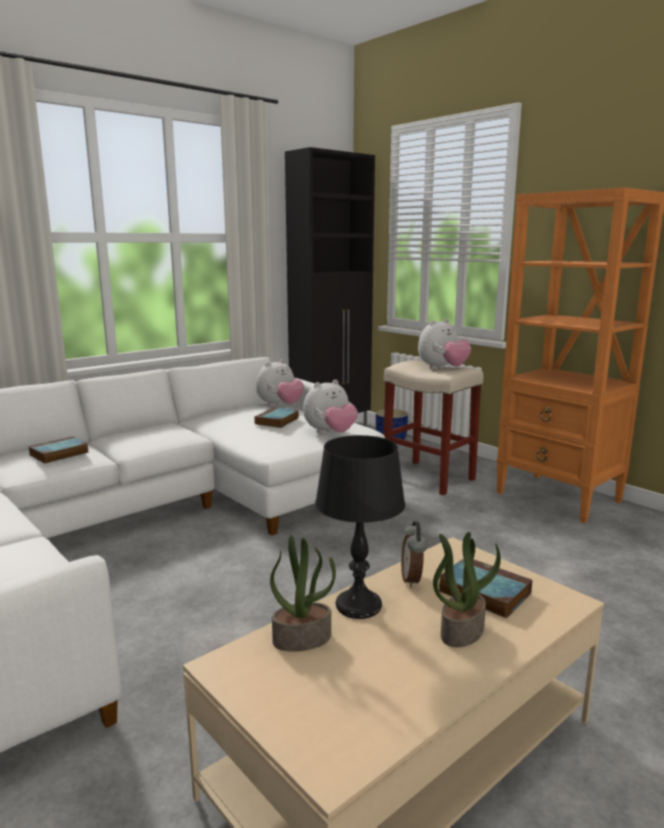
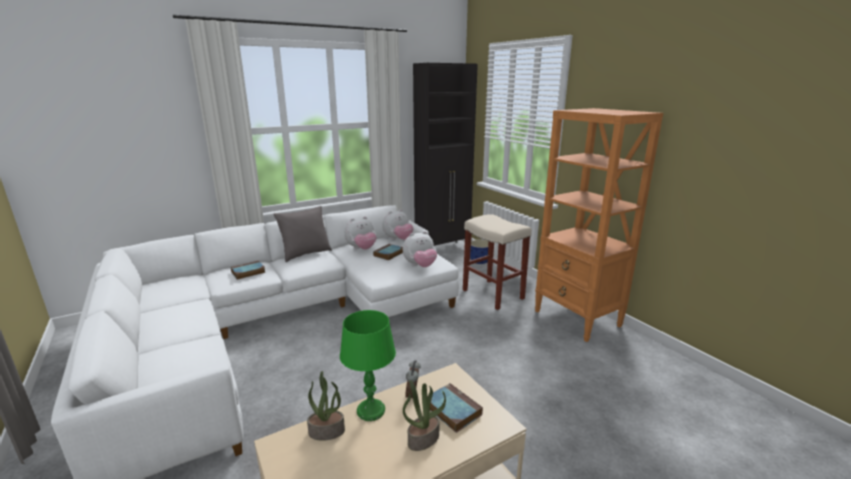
camera: 10 degrees right, 5 degrees up
black table lamp [315,435,405,619] -> green table lamp [340,310,396,421]
plush toy [418,319,471,370] -> plush toy moved to [345,216,376,249]
none -> grey pillow [273,206,332,262]

